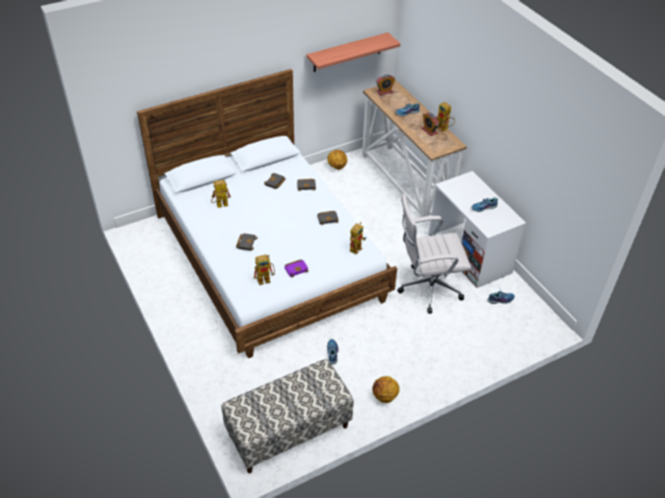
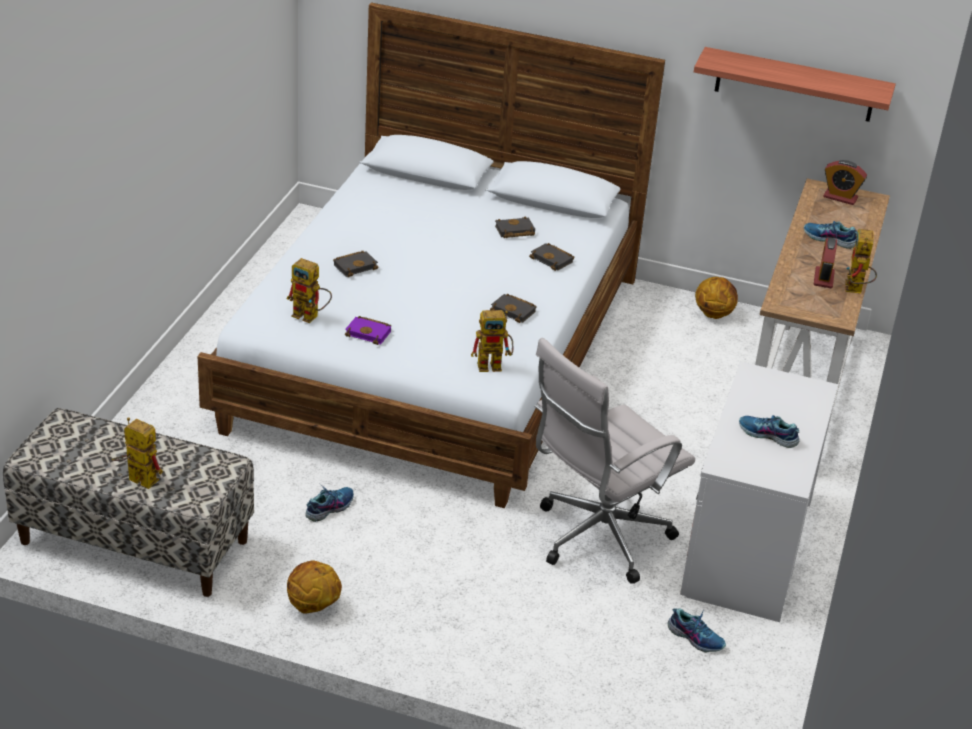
camera: 45 degrees right, 10 degrees down
toy robot [211,180,231,208] -> toy robot moved to [111,418,163,489]
white office chair [397,194,471,314] -> white office chair turned 75 degrees counterclockwise [534,338,695,584]

